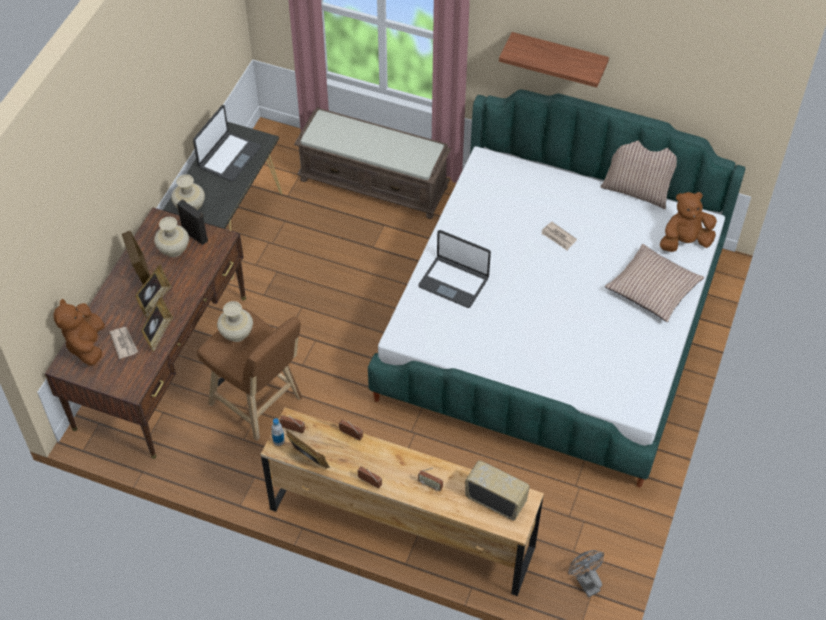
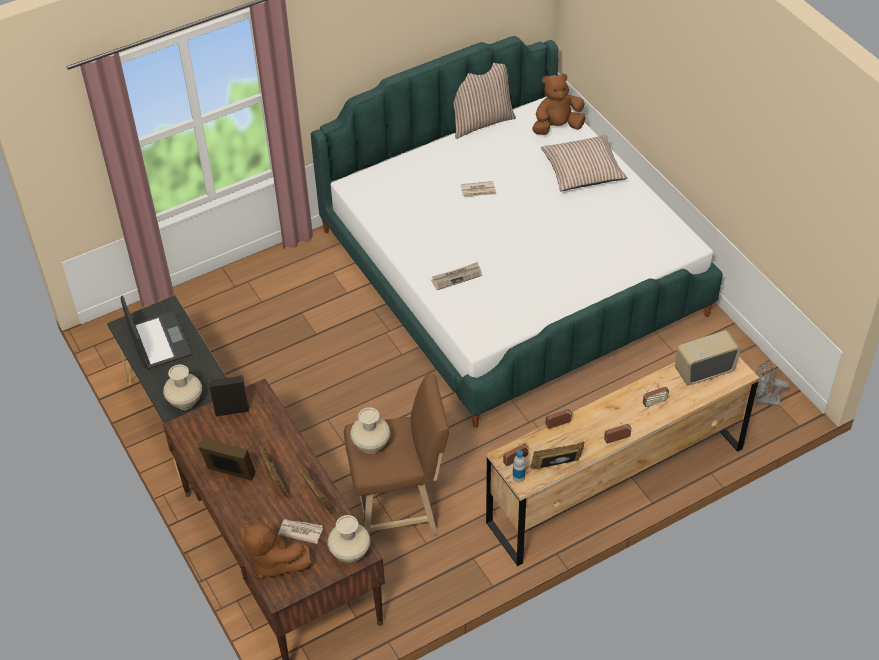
camera: 50 degrees left, 5 degrees down
beige vase [154,217,189,257] -> beige vase moved to [328,515,370,563]
brown bench [294,107,451,219] -> none
laptop [418,230,491,308] -> newspaper [431,262,482,290]
shelf [499,32,609,88] -> none
brown plush toy [660,192,717,252] -> brown plush toy turned 45 degrees clockwise [532,73,586,135]

